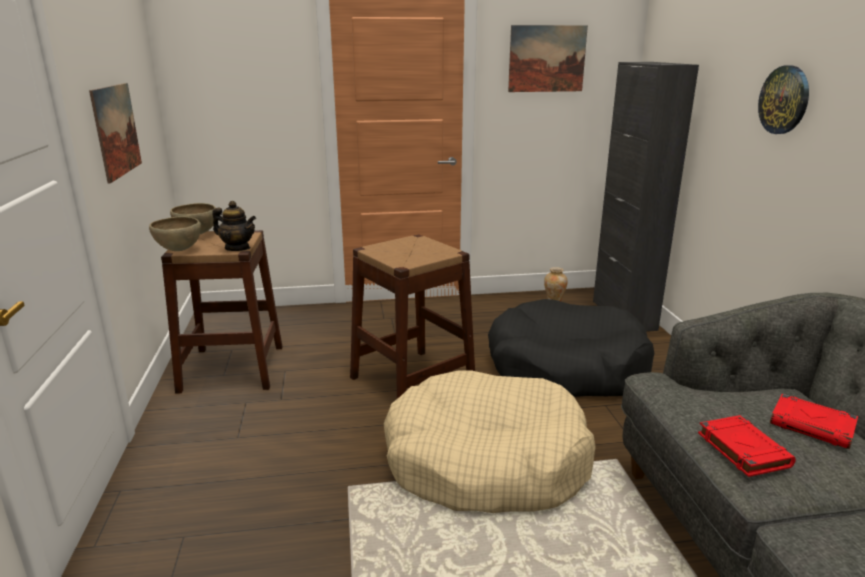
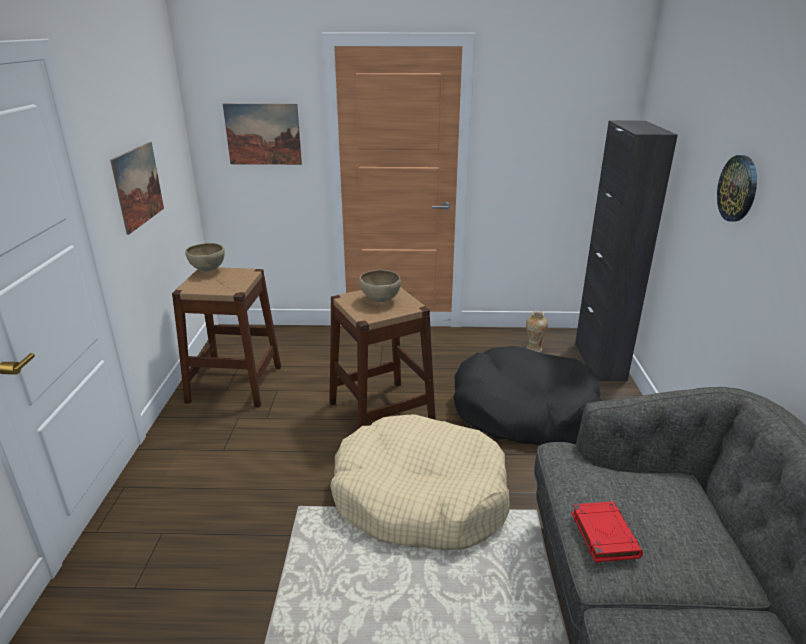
camera: 10 degrees right, 5 degrees up
brown bowl [149,216,201,251] -> brown bowl moved to [359,270,401,302]
teapot [212,201,256,251] -> none
picture [508,25,588,92] -> picture moved to [223,104,302,165]
red book [770,394,858,449] -> none

